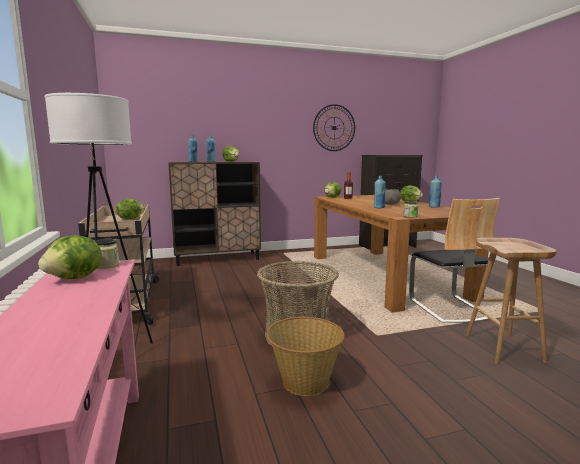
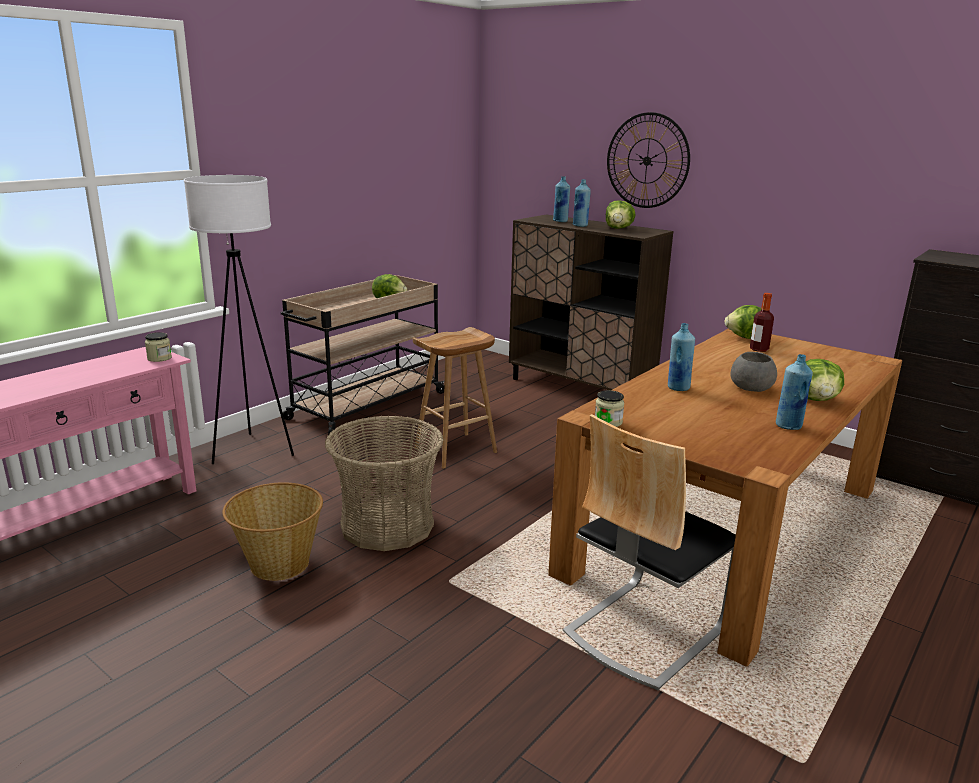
camera: 55 degrees right, 10 degrees up
lettuce [38,235,102,279] -> none
wall clock [313,104,355,151] -> wall clock moved to [607,112,690,208]
brown stool [466,238,557,364] -> brown stool moved to [413,327,497,468]

